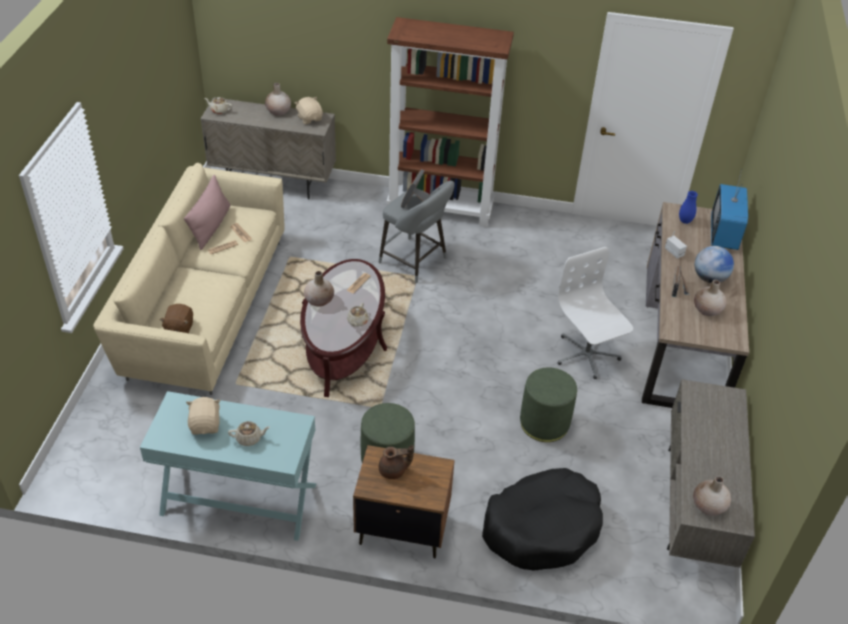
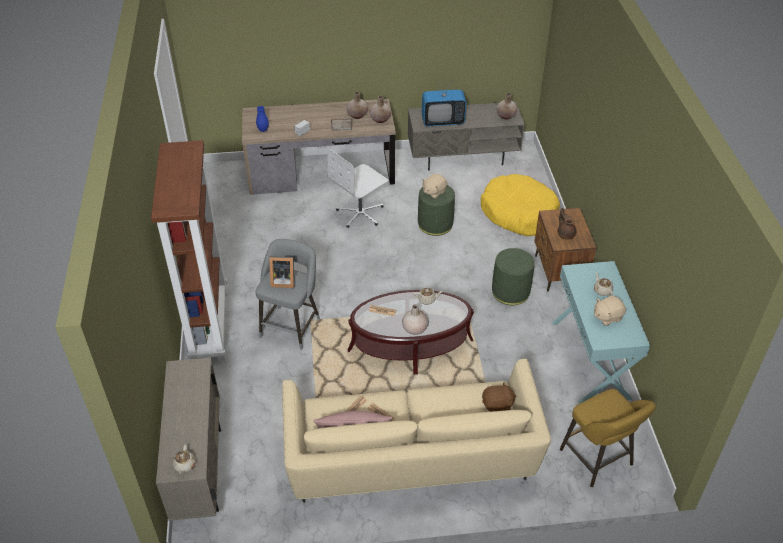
camera: 105 degrees left, 0 degrees up
beige vase [265,83,291,116] -> beige vase moved to [370,96,391,123]
beige plush toy [295,97,323,124] -> beige plush toy moved to [422,174,447,199]
black dog bed [482,468,603,571] -> yellow dog bed [481,174,560,236]
globe [695,246,734,283] -> none
television [711,169,748,250] -> television moved to [422,77,467,126]
none -> yellow stool [560,389,656,487]

